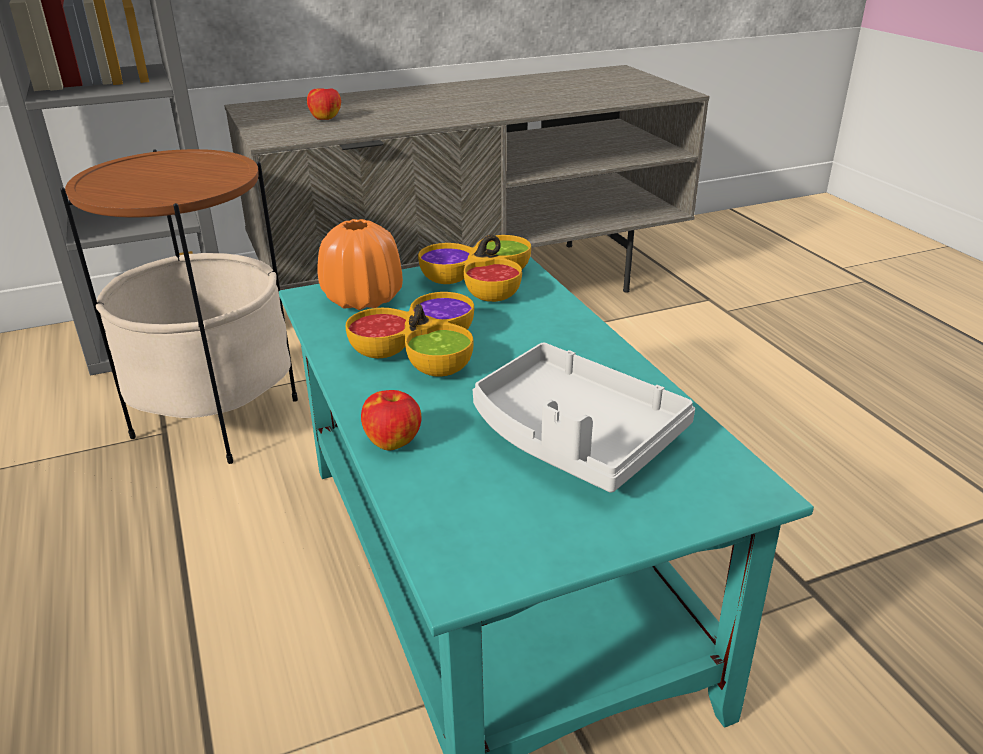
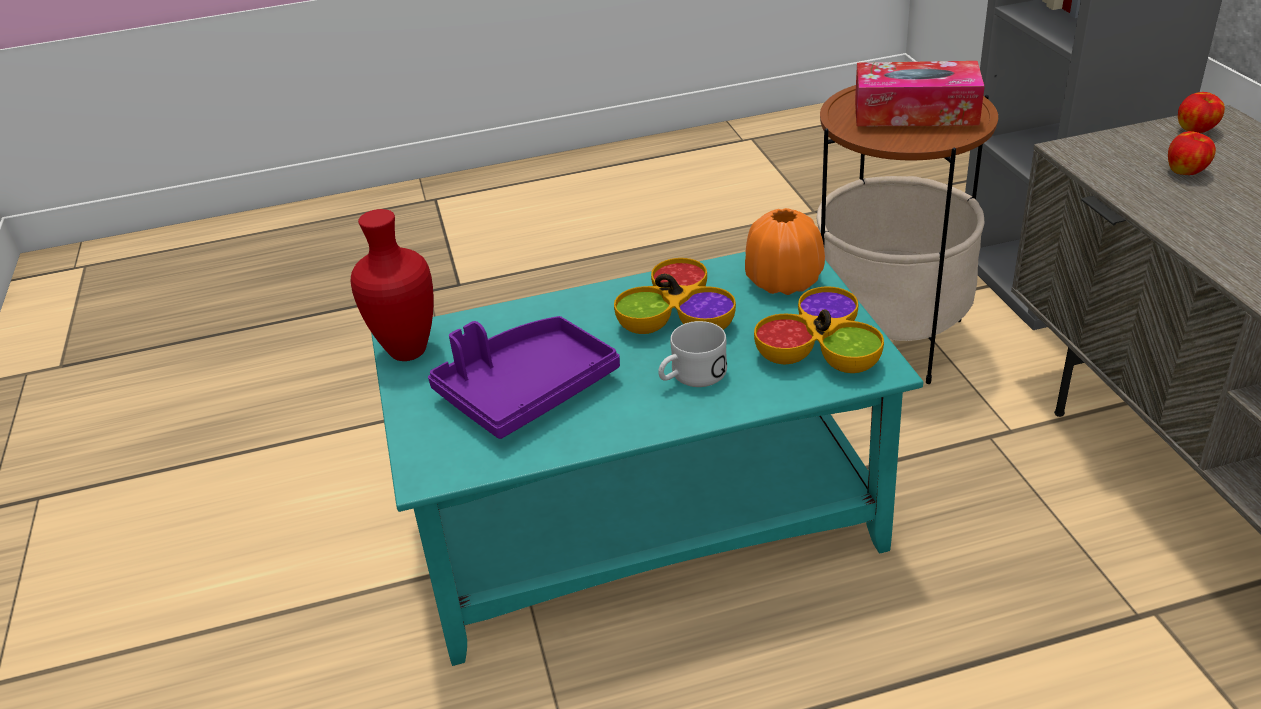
camera: 100 degrees right, 5 degrees up
apple [361,390,421,451] -> apple moved to [1178,92,1225,133]
grey tray [473,343,695,492] -> purple tray [428,316,620,439]
none -> red vase [350,209,434,361]
none -> white mug [658,321,727,387]
none -> tissue box [855,61,985,126]

